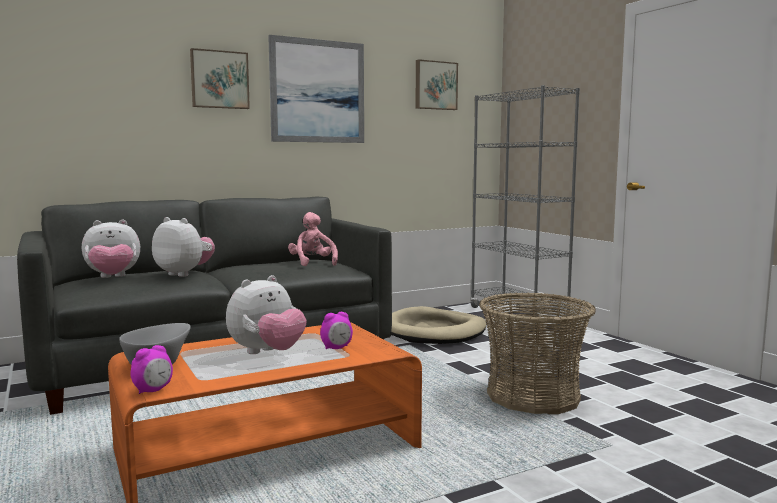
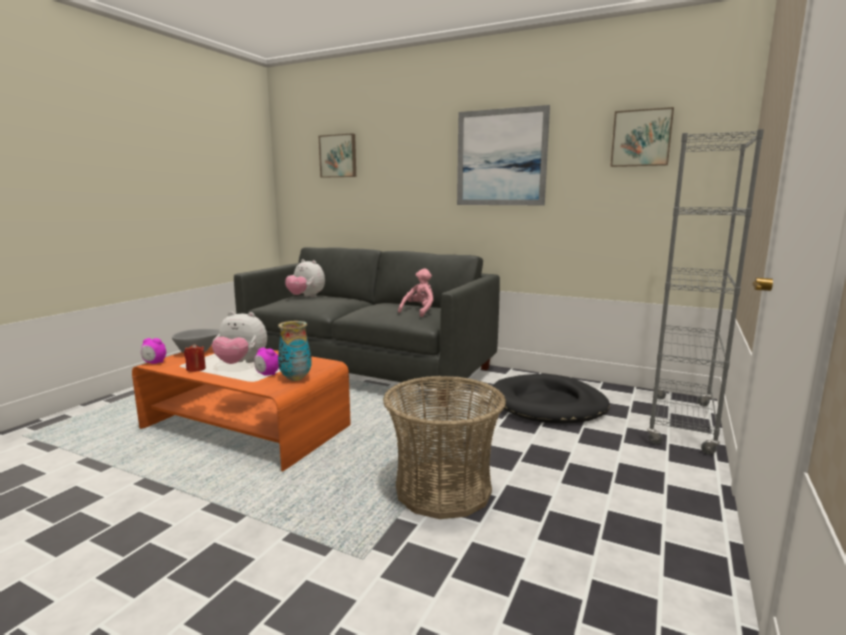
camera: 55 degrees right, 5 degrees up
plush toy [152,217,215,277] -> none
picture [190,48,250,109] -> picture moved to [319,133,356,178]
beige dog bed [391,306,486,344] -> black dog bed [493,374,610,424]
none -> red candle [184,344,206,372]
none -> vase [278,321,312,381]

